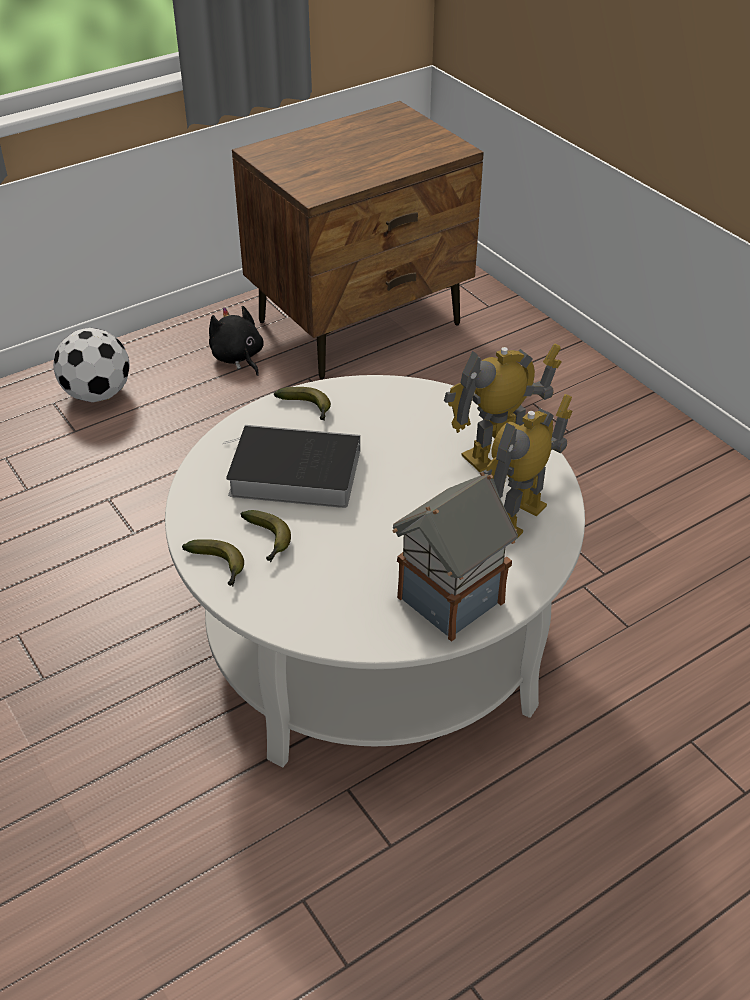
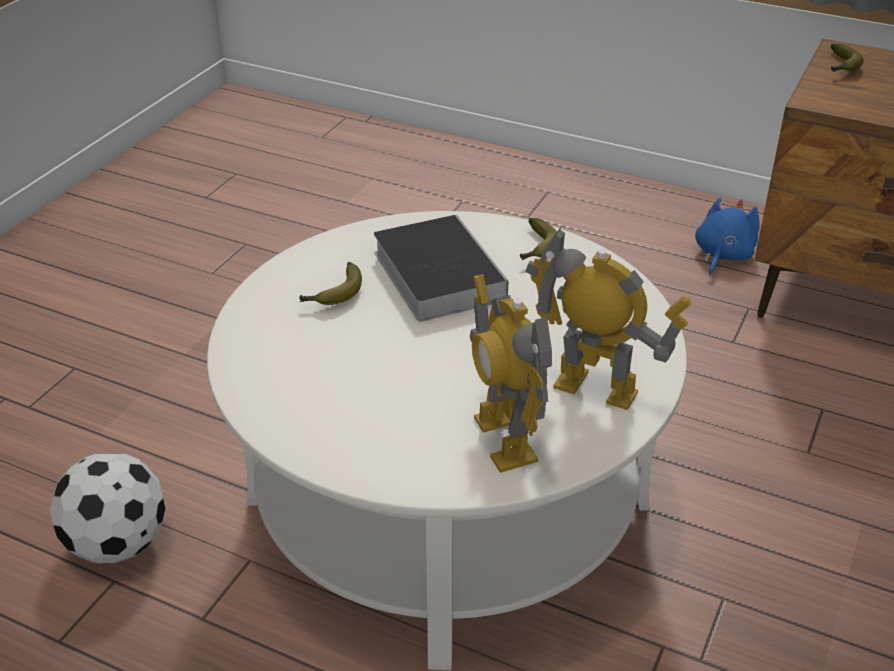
camera: 60 degrees right, 5 degrees down
football [53,328,130,403] -> football moved to [50,453,166,564]
banana [182,539,244,586] -> banana moved to [831,44,864,72]
black plush toy [209,306,264,376] -> blue plush toy [695,198,760,275]
toy house [393,472,518,642] -> none
toy robot [483,394,573,537] -> toy robot turned 120 degrees counterclockwise [470,274,552,473]

